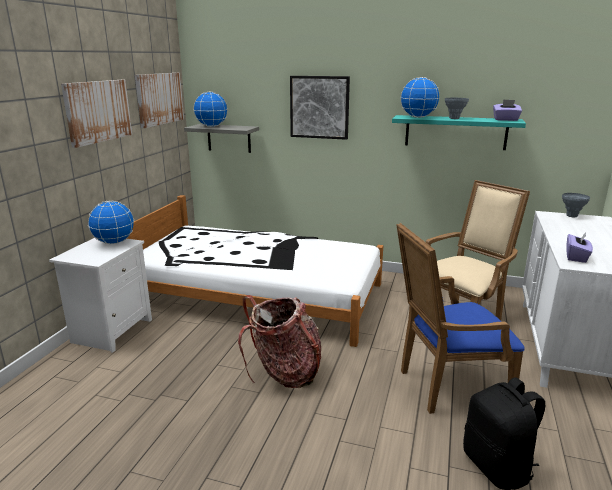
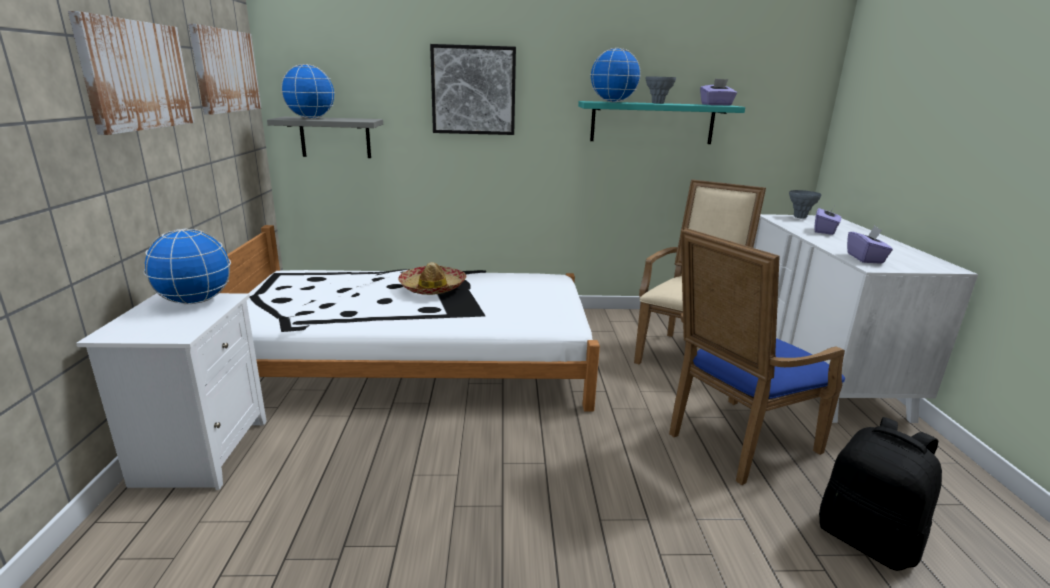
camera: 20 degrees left, 0 degrees up
backpack [238,295,321,388] -> none
none -> hat [398,262,466,295]
none -> purple tissue box [815,204,841,235]

